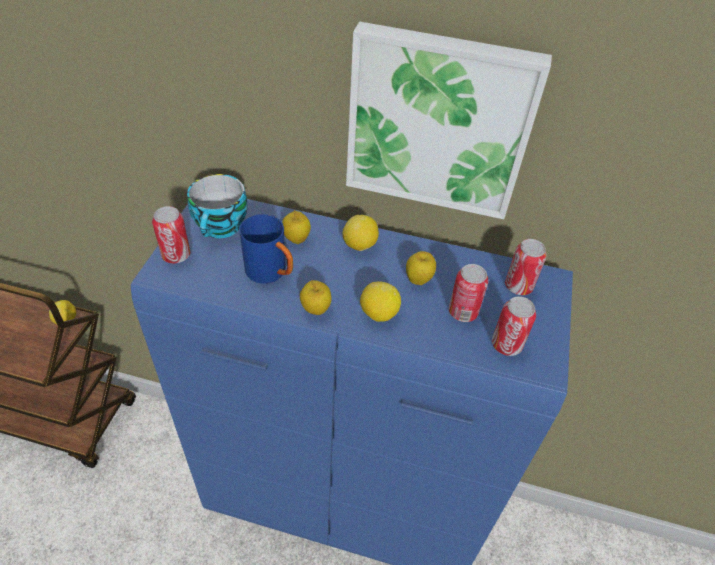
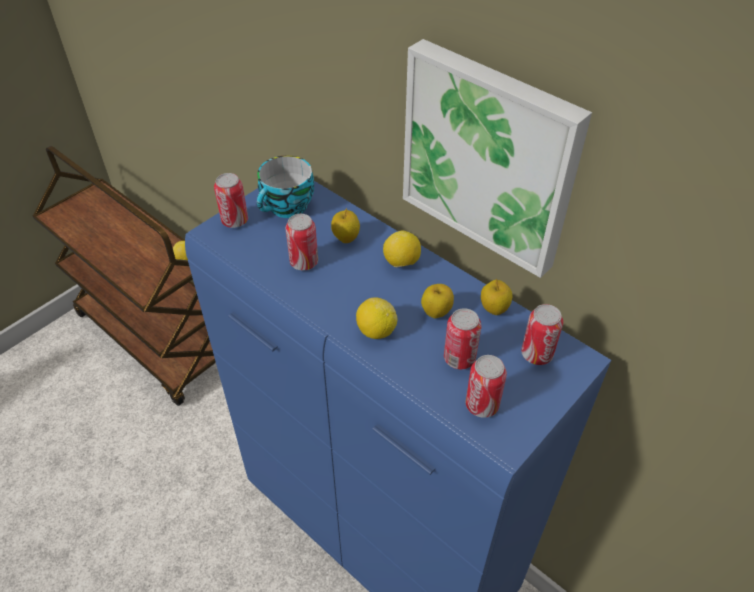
camera: 30 degrees right, 0 degrees up
blue mug [239,214,293,284] -> can [285,214,318,270]
apple [300,280,332,315] -> apple moved to [481,279,513,315]

